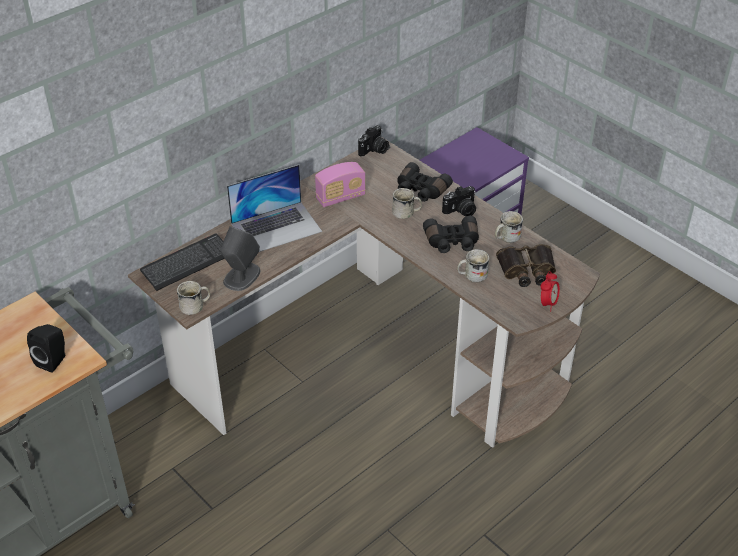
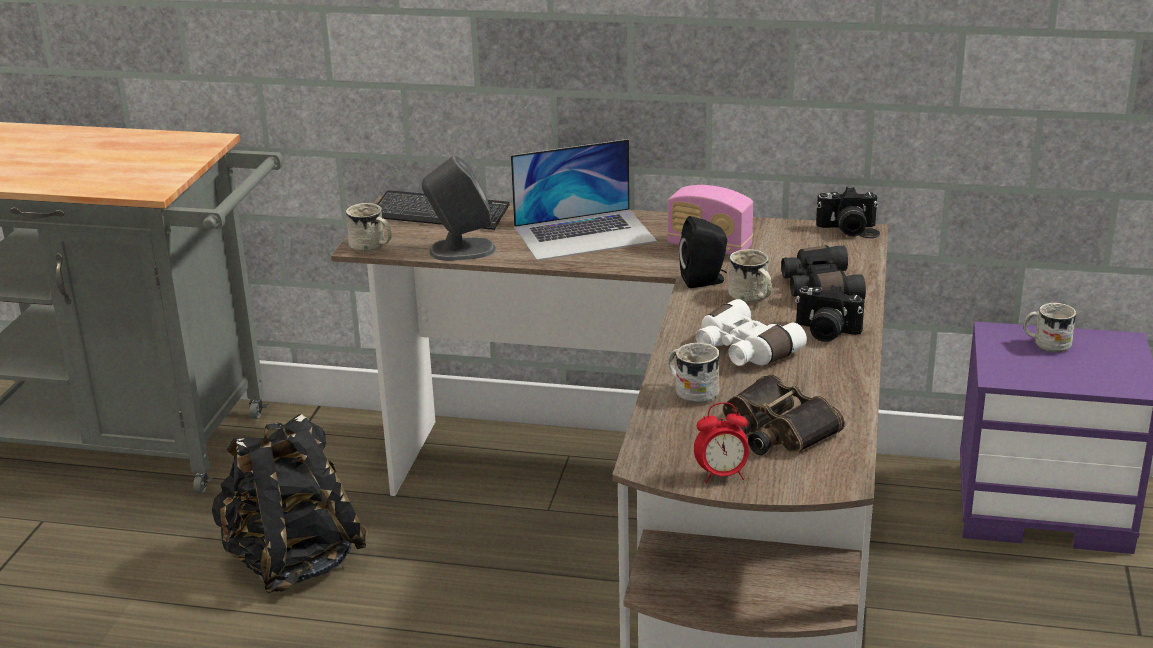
camera: 55 degrees right, 15 degrees down
black speaker [27,324,65,373] -> black speaker moved to [679,216,727,288]
laptop [227,165,322,252] -> laptop turned 45 degrees counterclockwise [511,139,657,261]
black binoculars [423,216,479,253] -> white binoculars [696,299,807,366]
white mug [495,211,523,244] -> white mug moved to [1023,303,1076,353]
none -> black backpack [212,414,368,593]

